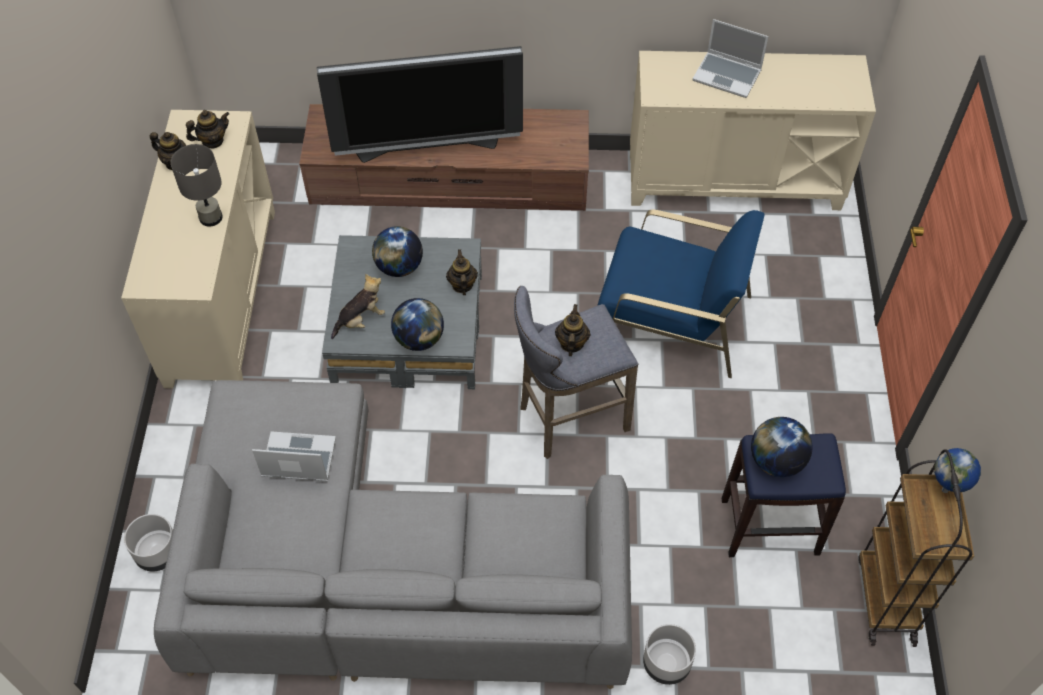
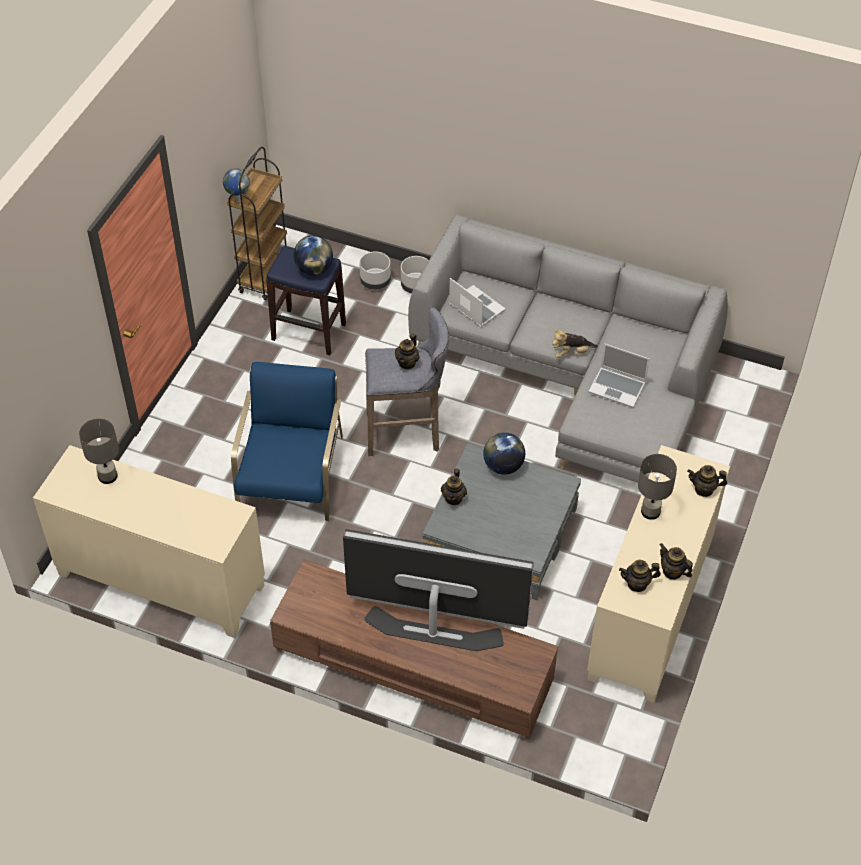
camera: 160 degrees left, 5 degrees down
grey planter [124,514,173,571] -> grey planter moved to [359,251,391,290]
plush toy [331,274,385,339] -> plush toy moved to [552,330,598,358]
globe [372,226,423,277] -> none
blue armchair [597,210,765,378] -> blue armchair turned 60 degrees clockwise [231,362,343,521]
laptop [692,19,769,98] -> laptop moved to [449,278,506,327]
none -> grey table lamp [79,418,119,484]
none -> teapot [687,465,727,497]

